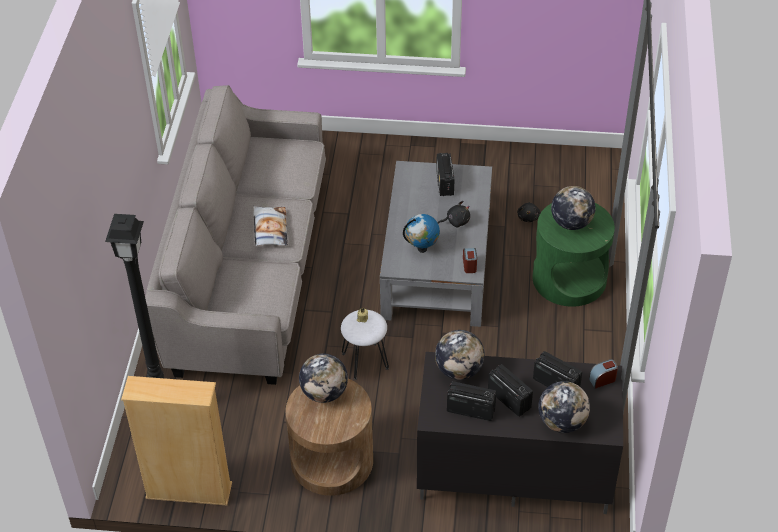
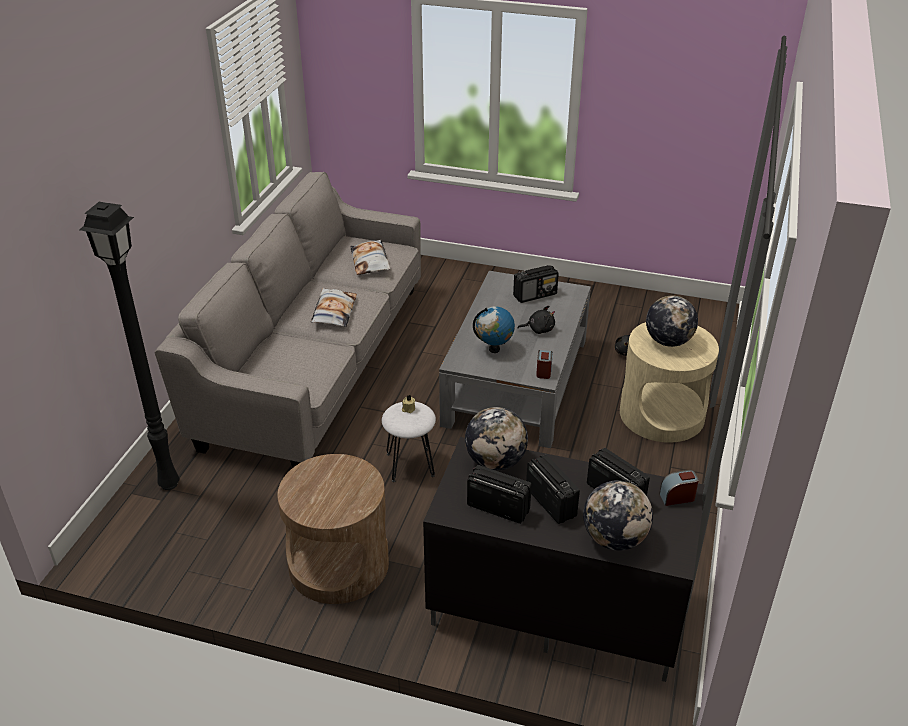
camera: 10 degrees right, 10 degrees down
beige bookcase [121,376,232,505] -> none
globe [299,354,348,403] -> none
radio [436,153,454,196] -> radio turned 120 degrees counterclockwise [513,265,559,303]
green side table [532,203,615,307] -> beige side table [620,322,719,443]
none -> pillow [350,240,390,275]

